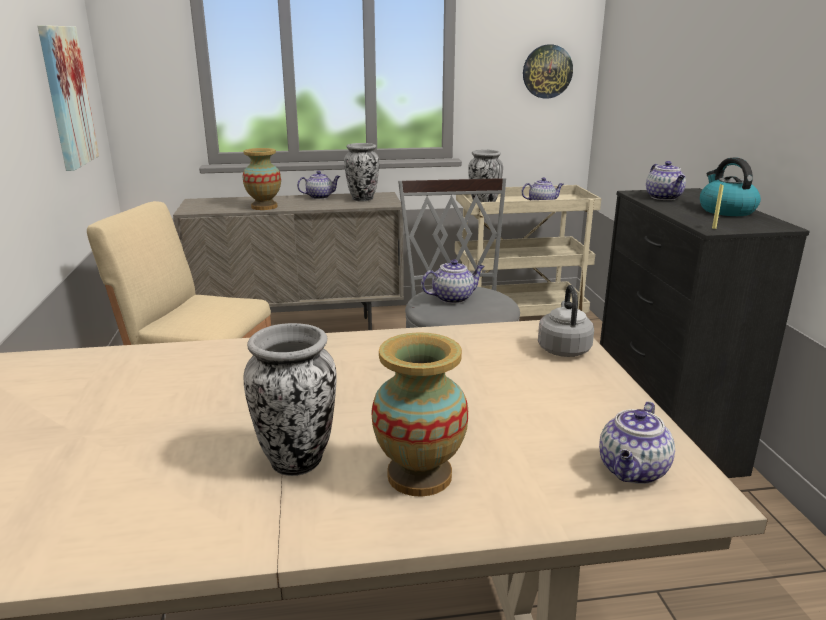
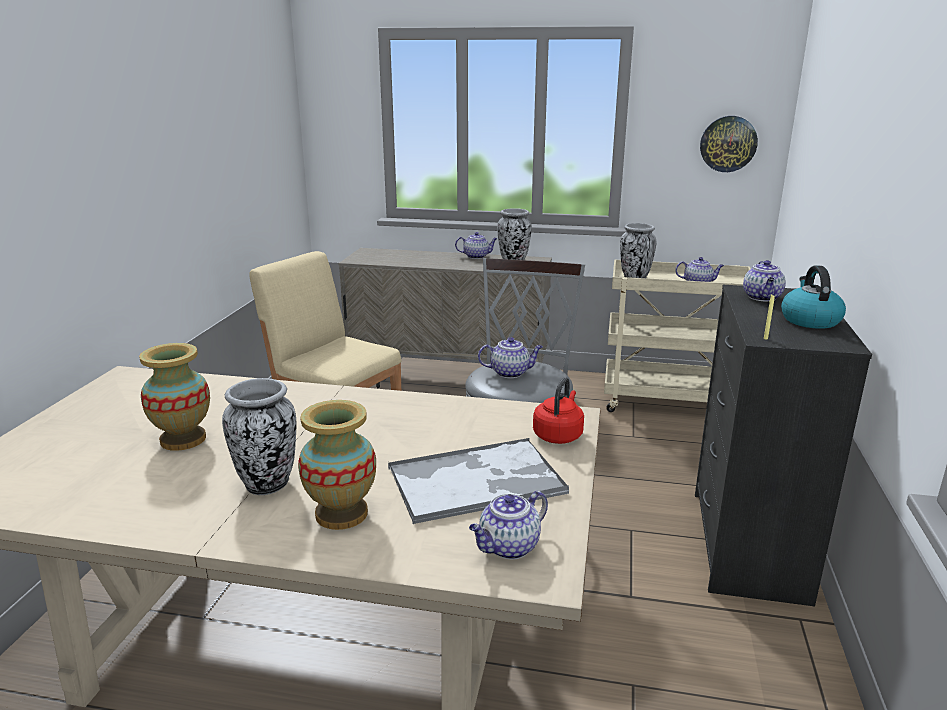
camera: 20 degrees right, 0 degrees up
picture [38,25,99,171] -> none
vase [243,148,281,210] -> vase moved to [139,343,210,451]
grey kettle [538,285,594,357] -> red kettle [533,377,584,444]
none -> tray [388,438,569,524]

